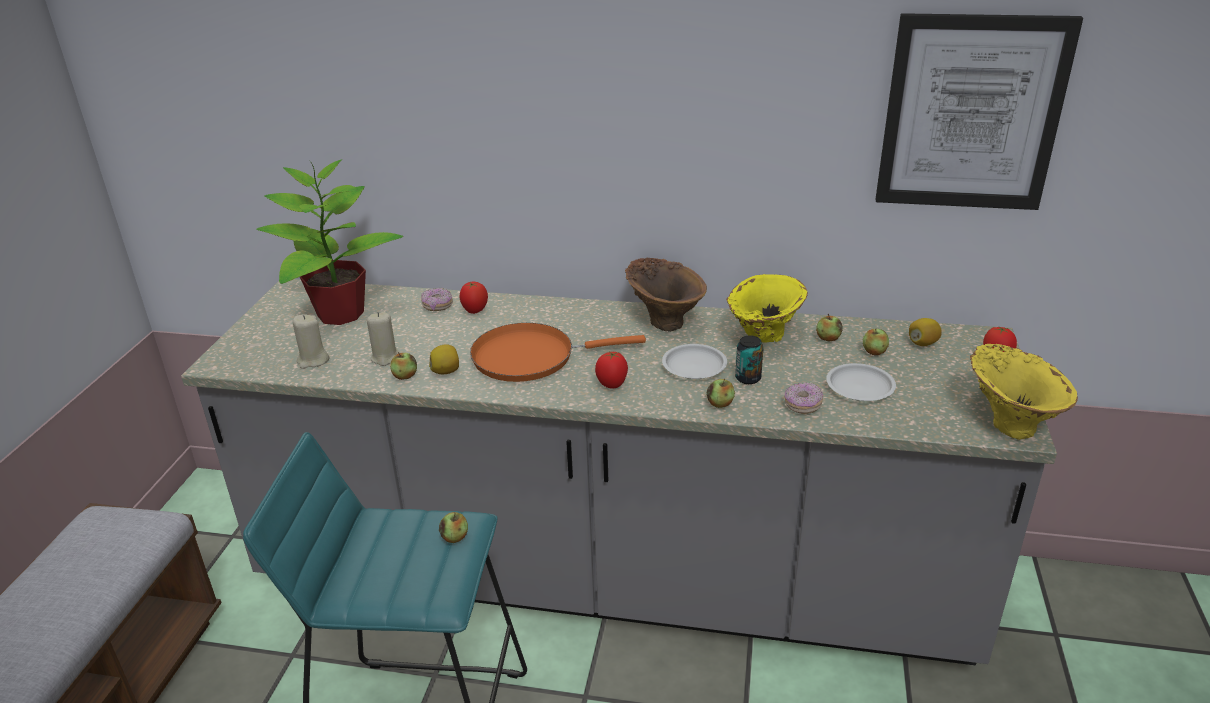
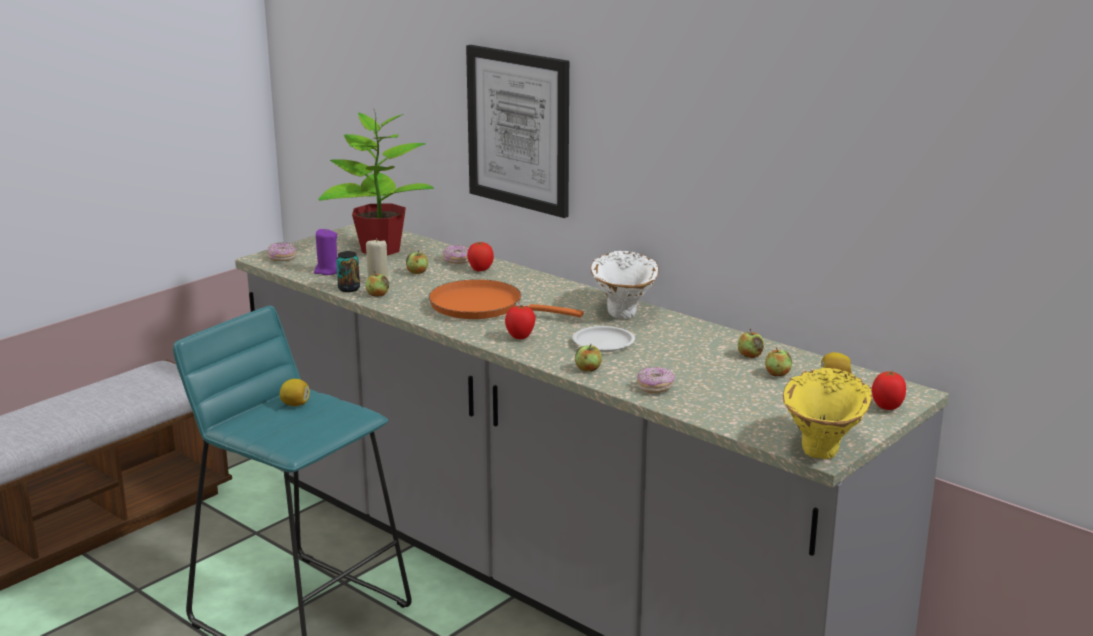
camera: 30 degrees right, 10 degrees down
beige candle [293,314,329,369] -> purple candle [314,229,337,275]
lemon [429,344,459,374] -> lemon moved to [280,379,310,406]
apple [439,512,468,543] -> apple moved to [406,250,428,274]
brown vase [625,258,707,332] -> white vase [591,251,659,318]
yellow vase [726,274,808,343] -> none
can [735,335,764,384] -> can moved to [336,251,360,292]
white plate [826,363,896,401] -> none
picture [876,13,1083,210] -> picture moved to [466,45,569,218]
none -> donut [267,243,296,261]

